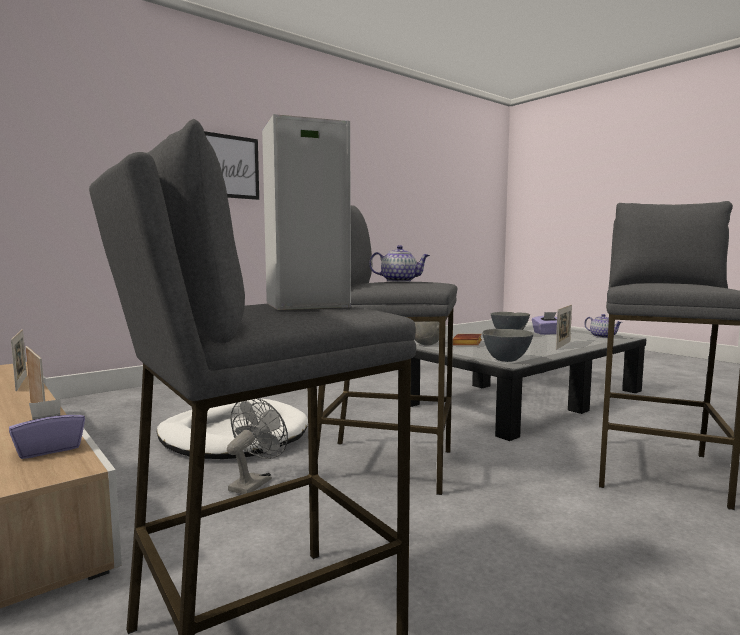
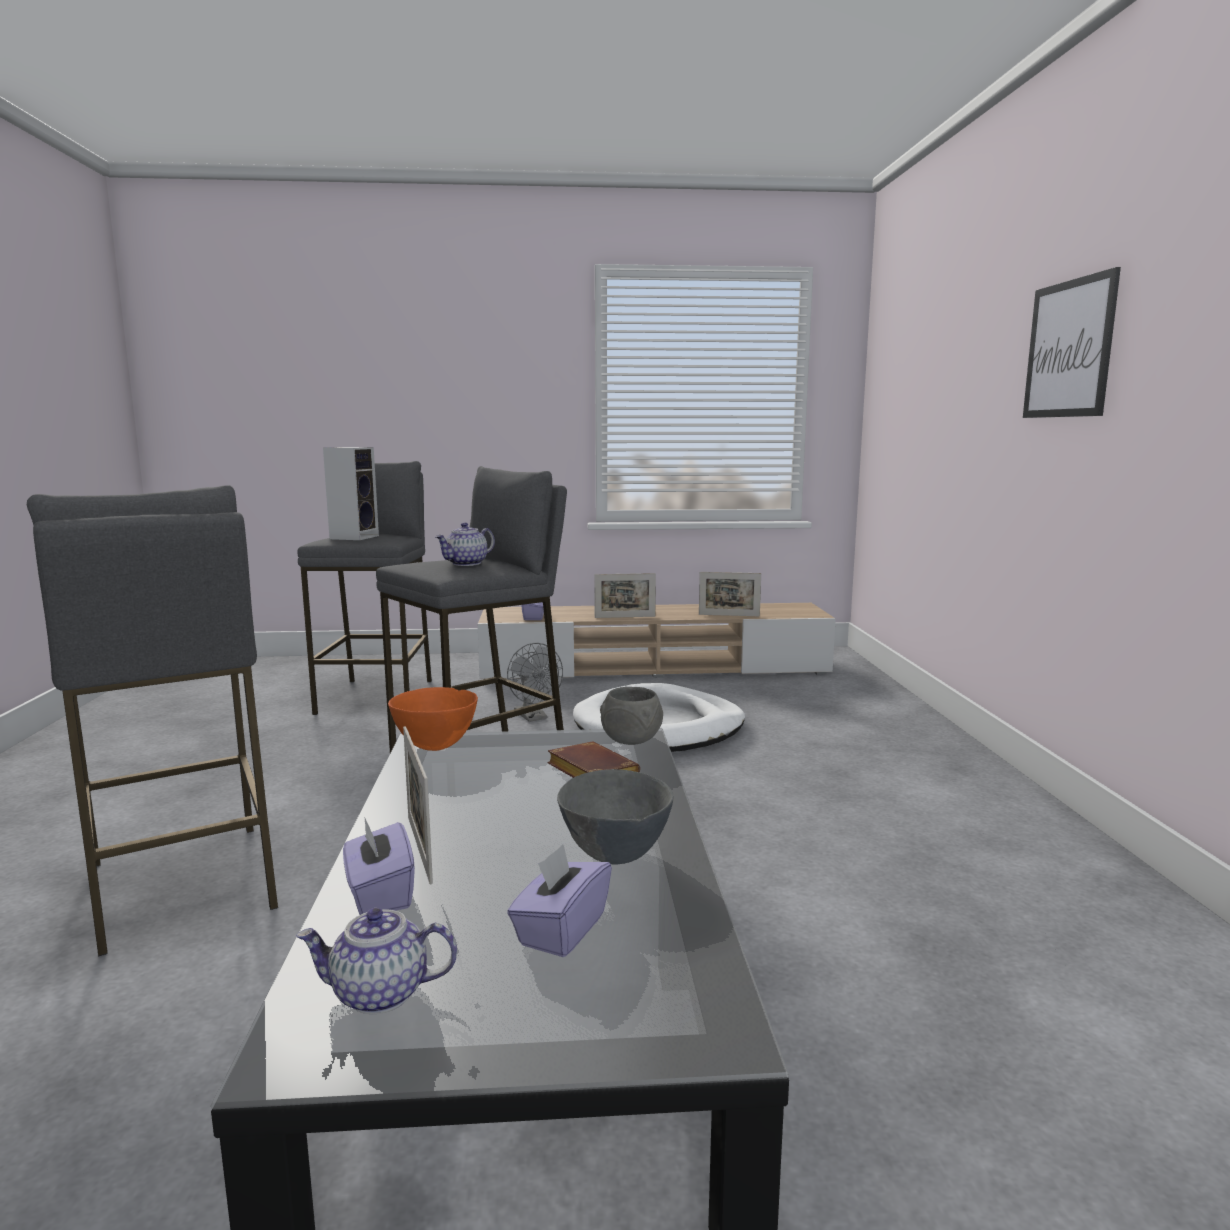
camera: 125 degrees right, 5 degrees up
grey bowl [482,329,533,362] -> orange bowl [388,687,478,751]
none -> purple tissue box [343,818,415,915]

